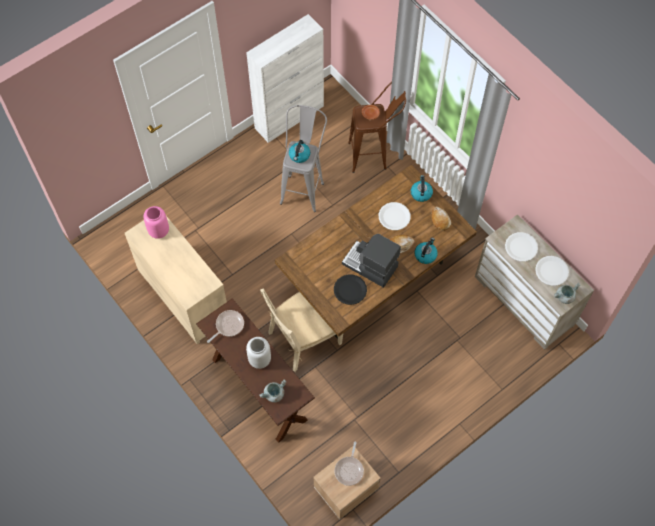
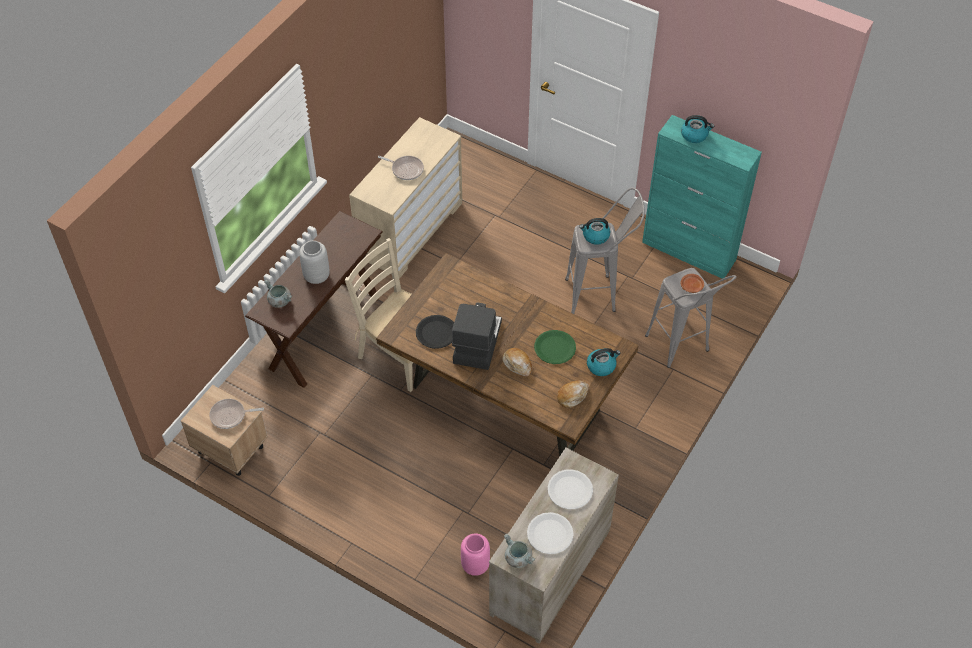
camera: 70 degrees right, 10 degrees down
pink vase [143,206,169,239] -> pink vase moved to [461,533,490,576]
frying pan [207,310,244,343] -> frying pan moved to [378,156,424,180]
white cabinet [246,14,324,143] -> turquoise cabinet [642,115,762,279]
brown stool [348,81,406,173] -> grey stool [645,268,737,368]
white plate [379,202,411,230] -> green plate [534,330,576,364]
kettle [414,238,438,264] -> kettle moved to [681,115,714,143]

